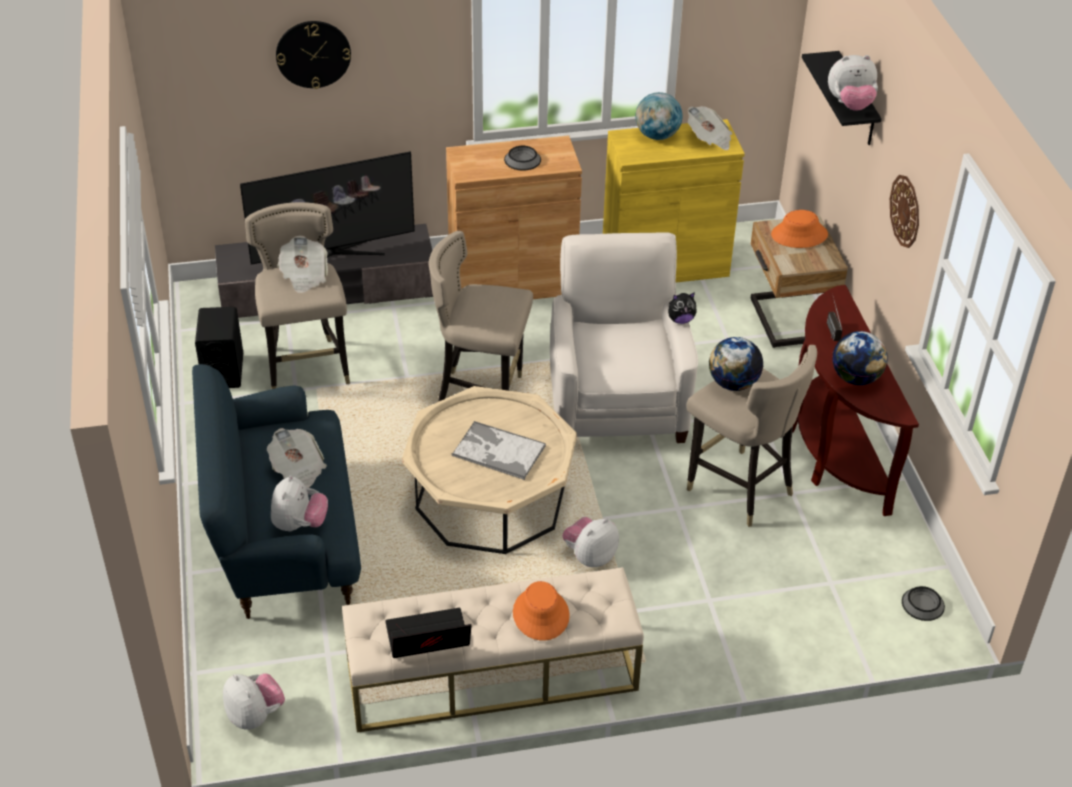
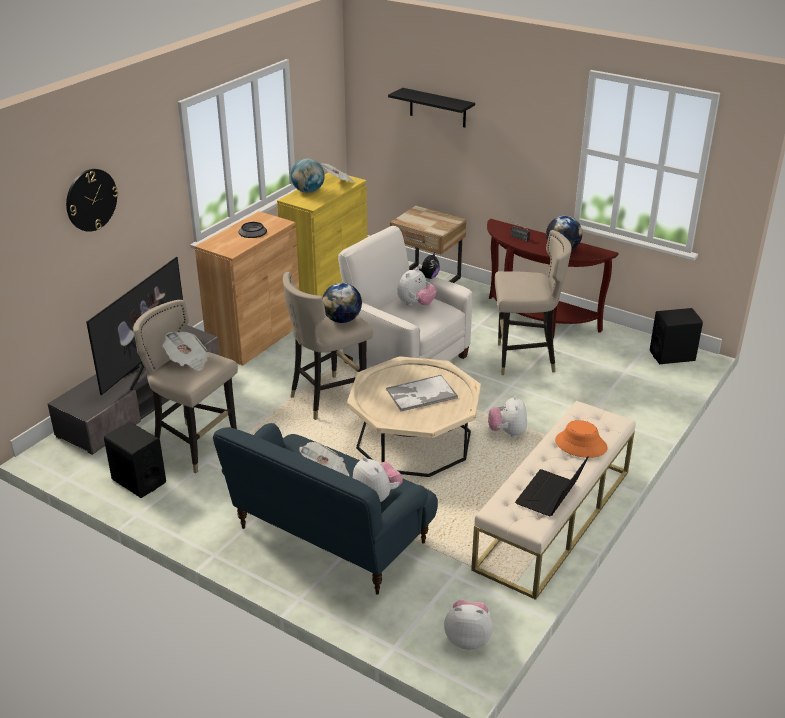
camera: 45 degrees left, 10 degrees down
globe [709,337,763,391] -> globe moved to [323,283,362,323]
orange hat [771,210,828,248] -> none
plush toy [828,55,878,111] -> plush toy moved to [397,267,437,306]
wall clock [890,175,919,248] -> none
bowl [902,586,945,621] -> black speaker [650,308,703,364]

